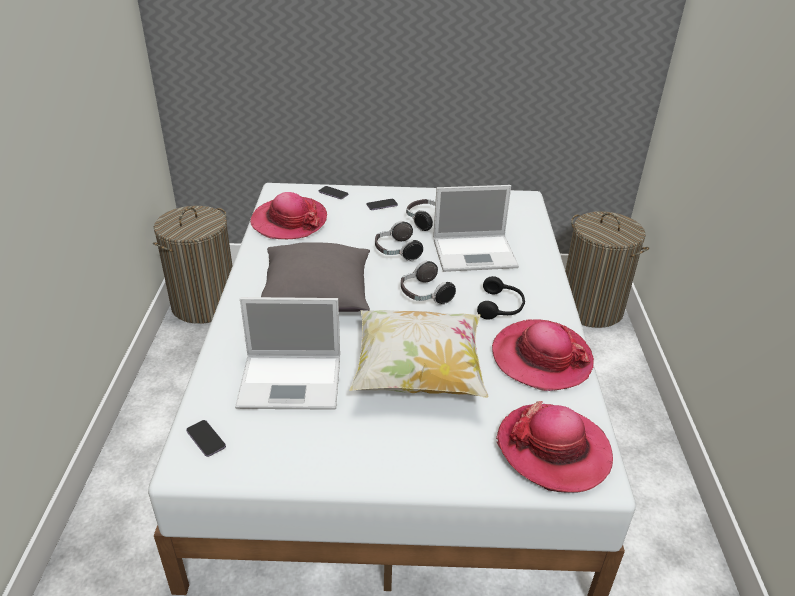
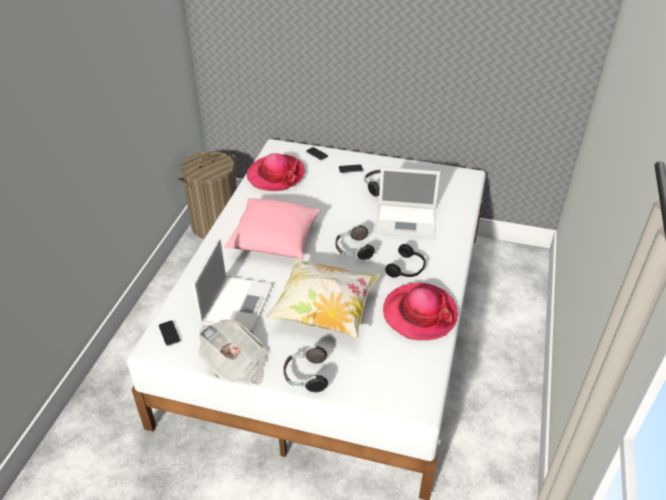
camera: 15 degrees right, 5 degrees up
laptop [235,297,340,410] -> laptop turned 90 degrees counterclockwise [192,238,273,333]
grey pillow [261,242,370,312] -> pink pillow [224,198,321,259]
headphones [375,221,423,261] -> headphones moved to [283,346,328,393]
hat [496,401,613,493] -> none
laundry basket [565,211,649,328] -> none
none -> newspaper [198,319,268,384]

